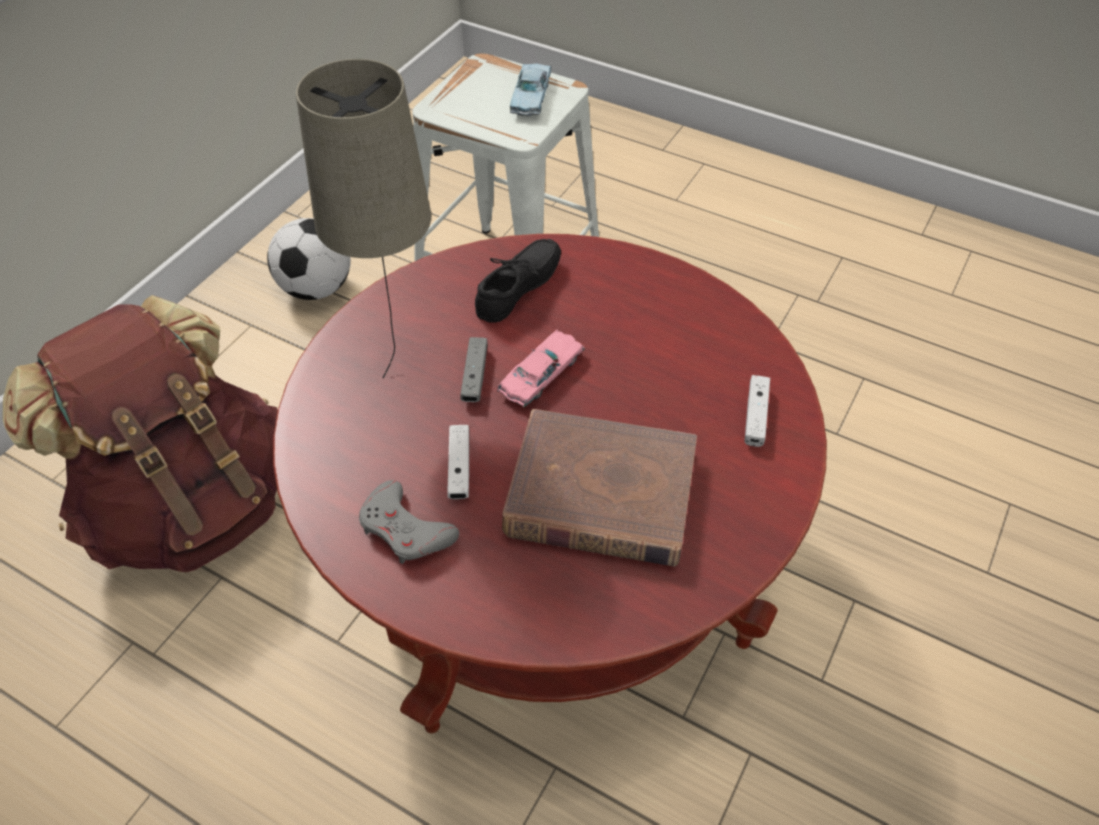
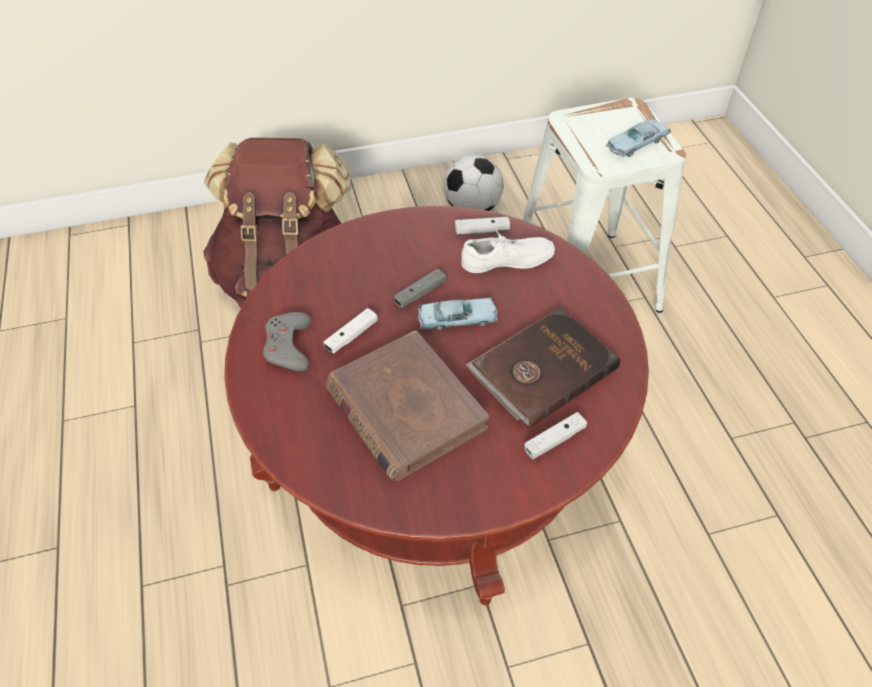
camera: 45 degrees right, 0 degrees up
beige table lamp [296,59,431,378] -> none
black shoe [475,239,561,323] -> white shoe [461,229,555,273]
pink toy car [497,330,585,408] -> blue toy car [418,298,498,331]
none -> white game controller [455,217,510,235]
none -> brown book [466,308,620,429]

